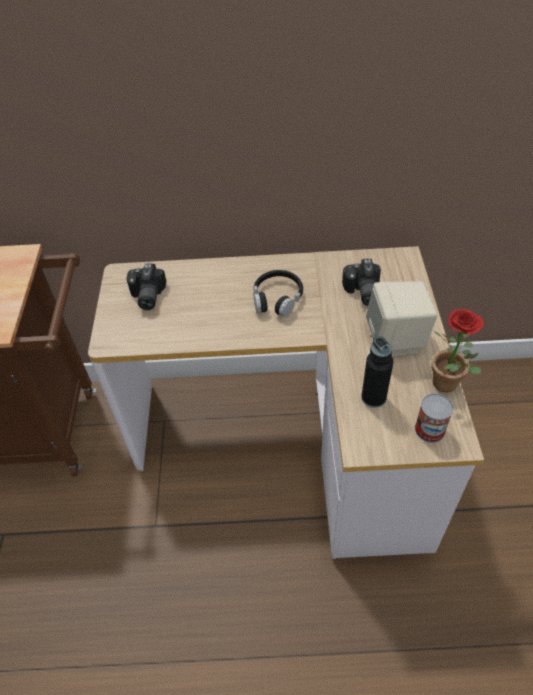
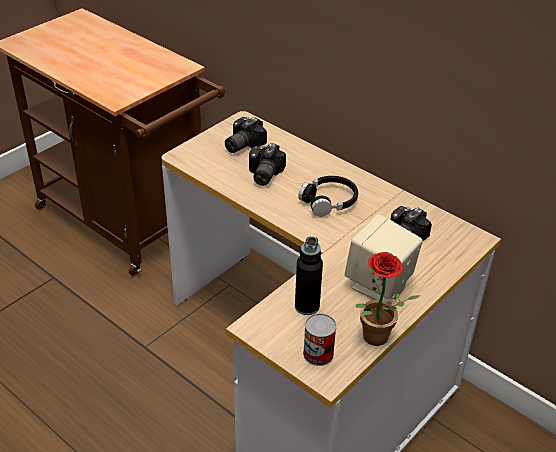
camera: 40 degrees right, 10 degrees down
none -> camera [249,143,286,186]

